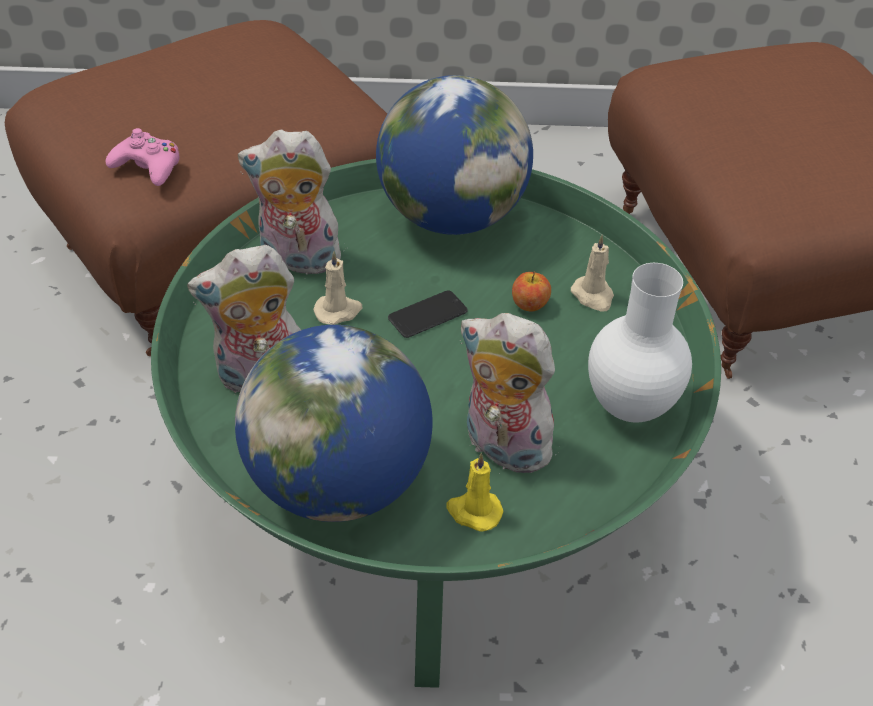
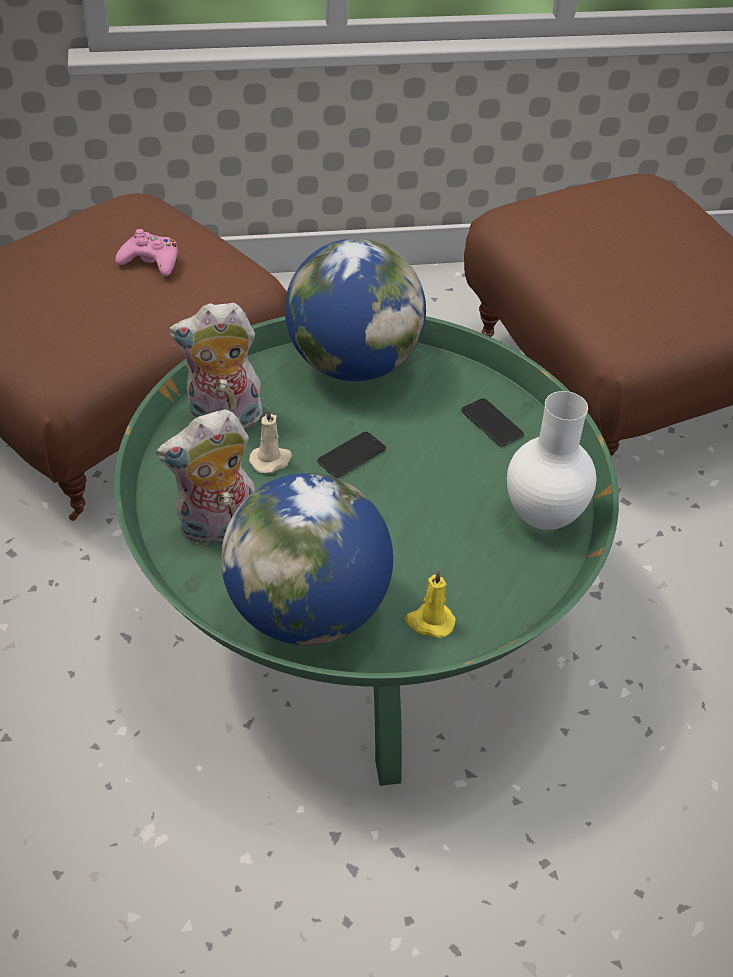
camera: 10 degrees left, 0 degrees up
pink game controller [106,128,180,186] -> pink game controller moved to [116,229,178,276]
plush toy [460,313,563,474] -> none
apple [512,271,551,311] -> none
beige candle [571,234,614,312] -> phone [461,398,524,446]

